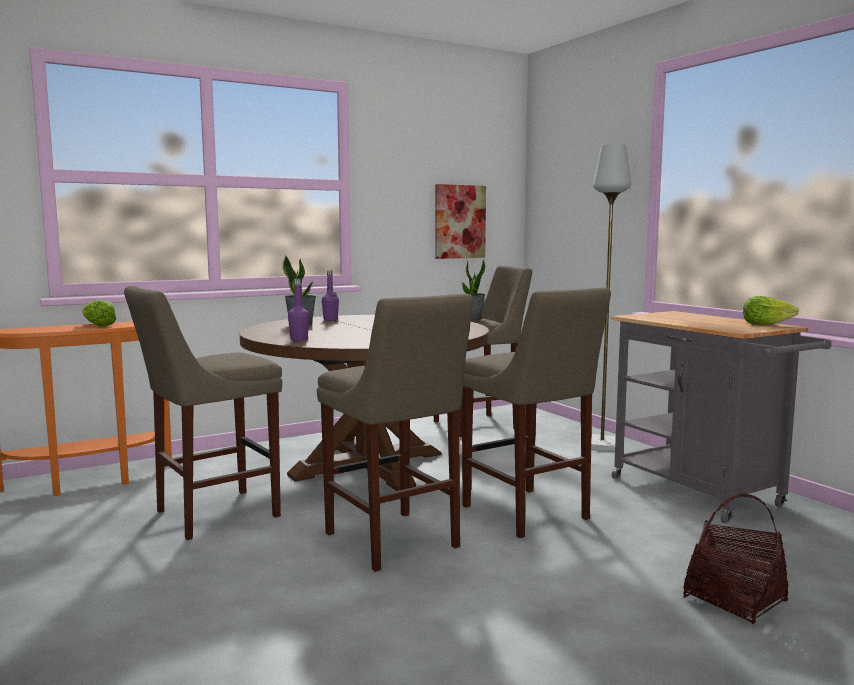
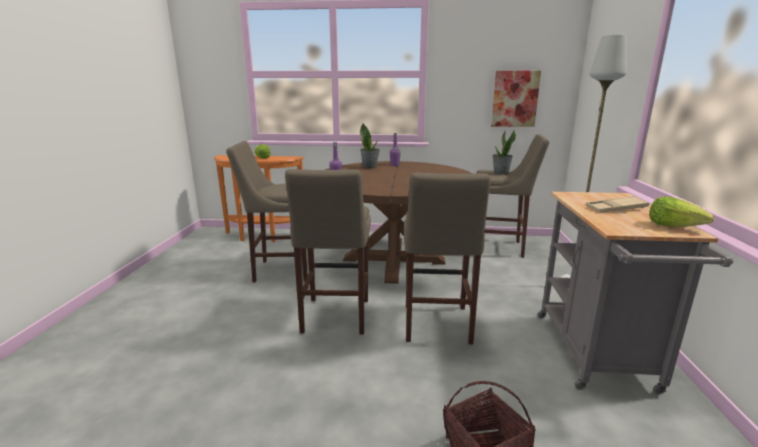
camera: 35 degrees right, 10 degrees up
none -> beige tray [586,196,650,212]

